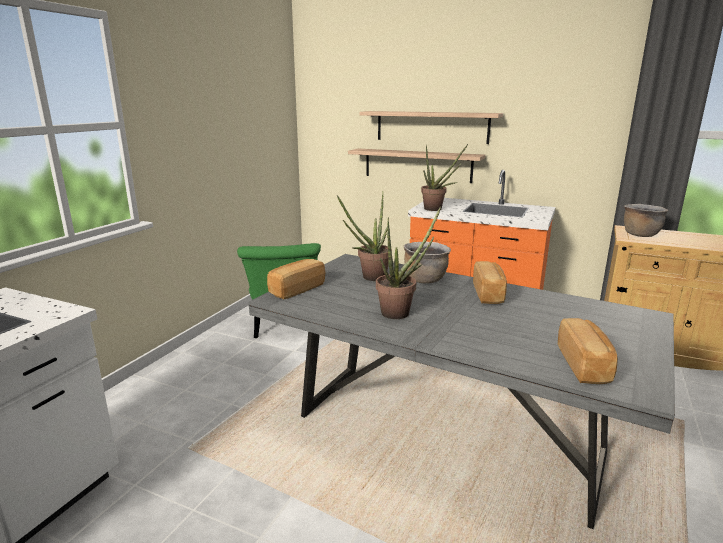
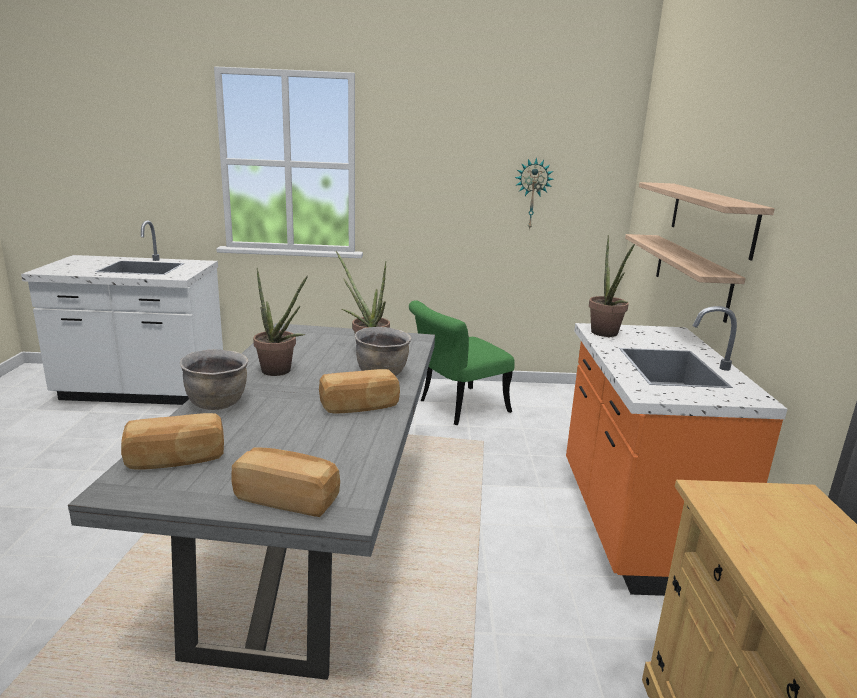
camera: 65 degrees right, 0 degrees up
bread [267,259,325,300] -> bread moved to [231,447,340,517]
brown cooking pot [624,204,668,237] -> brown cooking pot moved to [180,349,248,410]
none -> wall clock [515,158,554,230]

